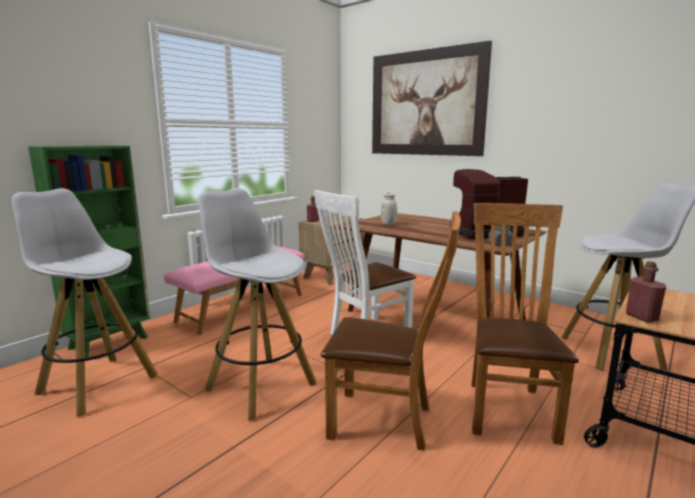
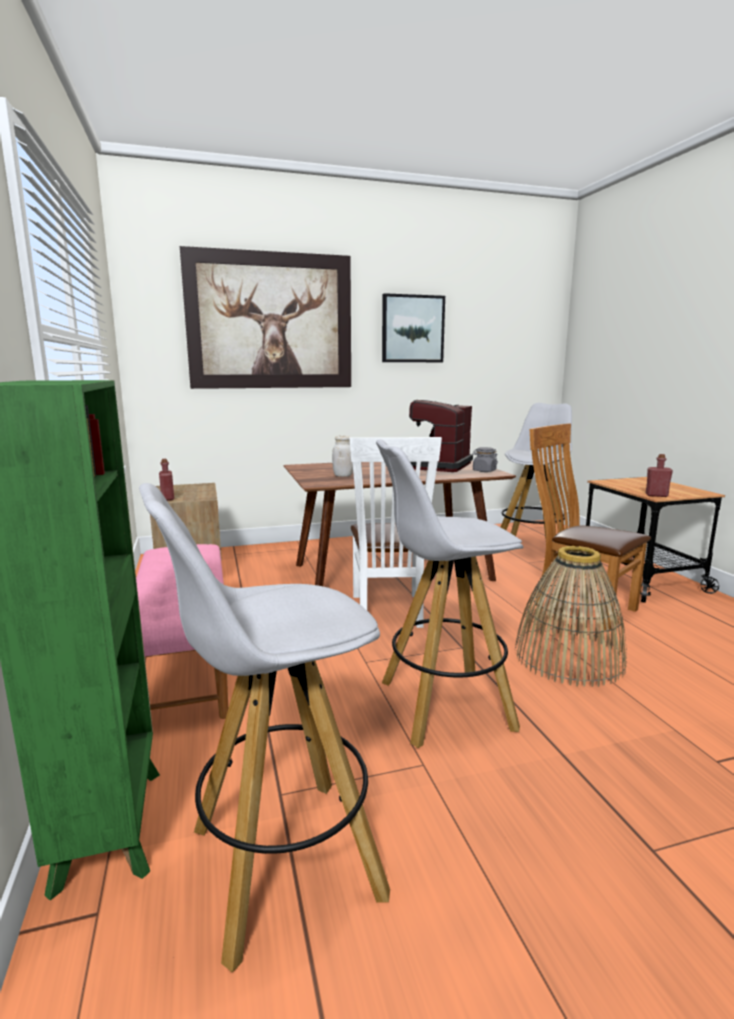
camera: 55 degrees left, 0 degrees up
brown chair [321,211,461,451] -> basket [515,546,627,687]
none -> picture [382,293,445,362]

